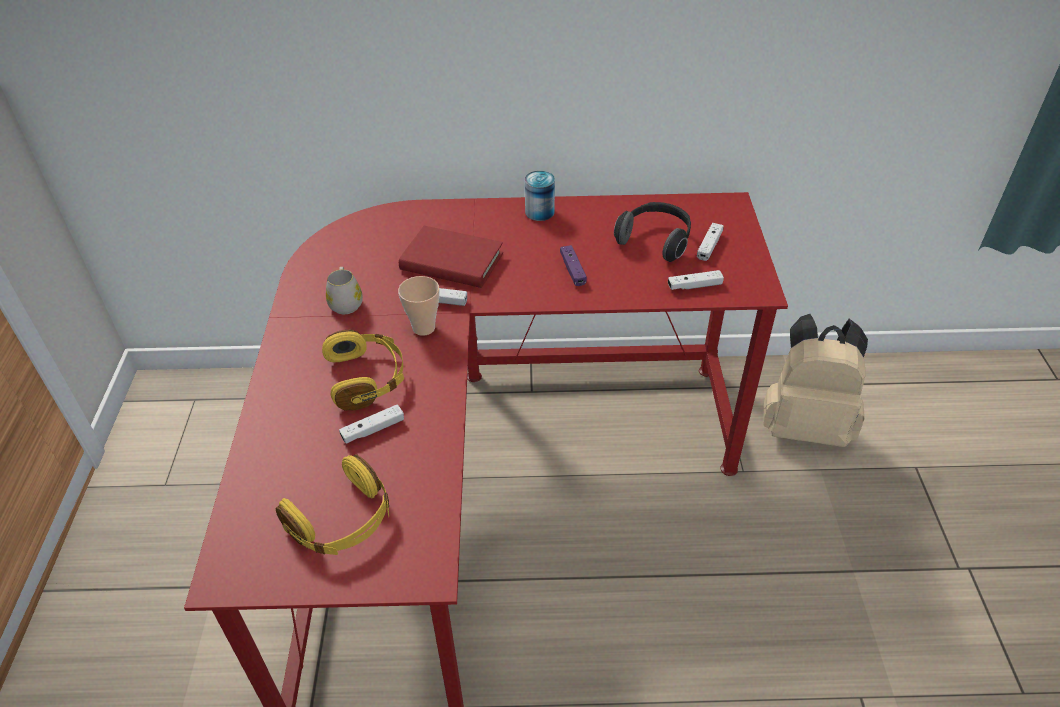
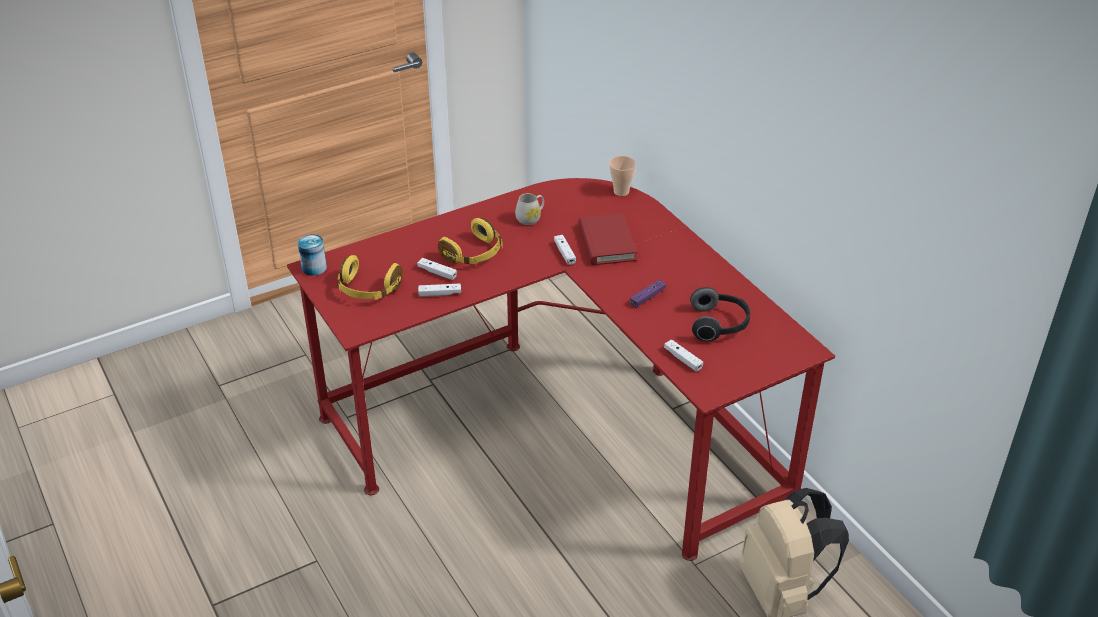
camera: 60 degrees right, 5 degrees down
cup [398,276,439,336] -> cup moved to [609,156,636,196]
can [525,171,555,221] -> can moved to [298,234,327,276]
white game controller [697,223,724,261] -> white game controller moved to [418,284,461,297]

